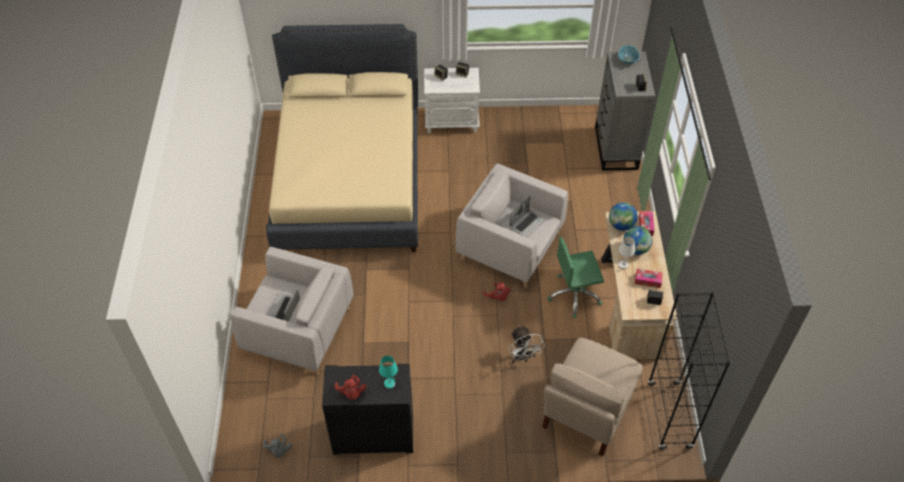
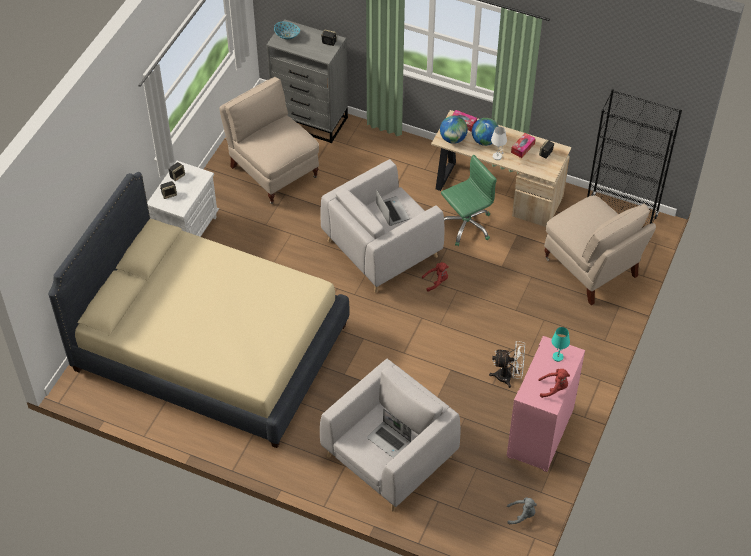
camera: 65 degrees left, 0 degrees up
black cabinet [322,364,413,455] -> pink cabinet [507,336,585,472]
white fan [509,325,545,363] -> white fan moved to [489,341,525,388]
green office chair [547,237,604,318] -> green office chair turned 135 degrees counterclockwise [441,155,497,246]
none -> beige chair [219,77,319,204]

